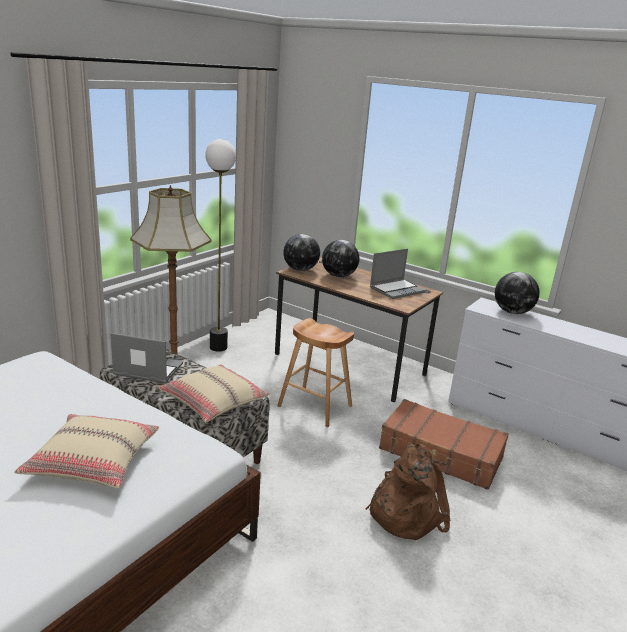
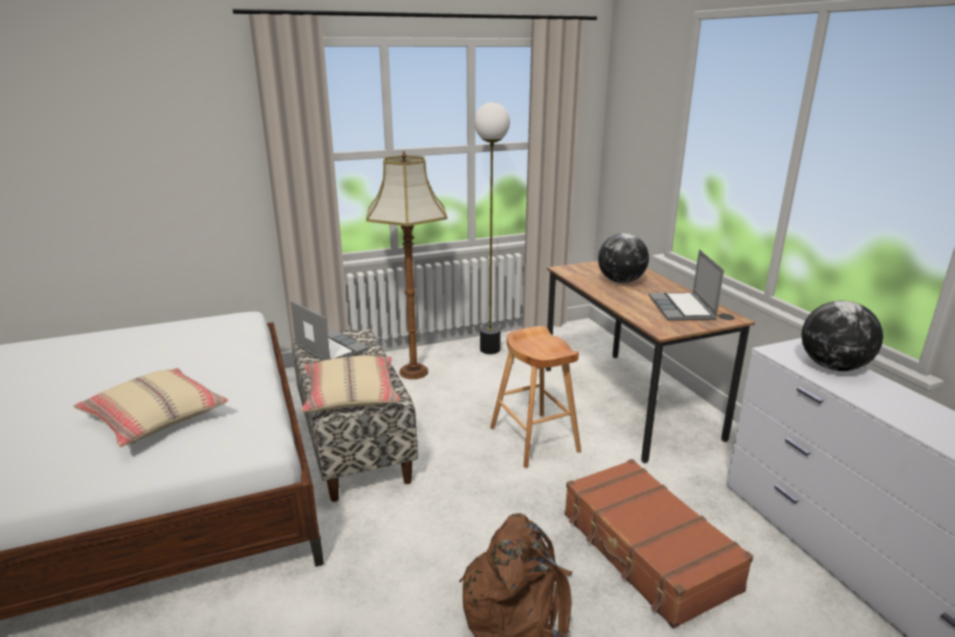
camera: 35 degrees right, 0 degrees up
globe [283,234,320,271] -> none
laptop [370,249,426,299] -> laptop turned 90 degrees clockwise [649,249,724,321]

